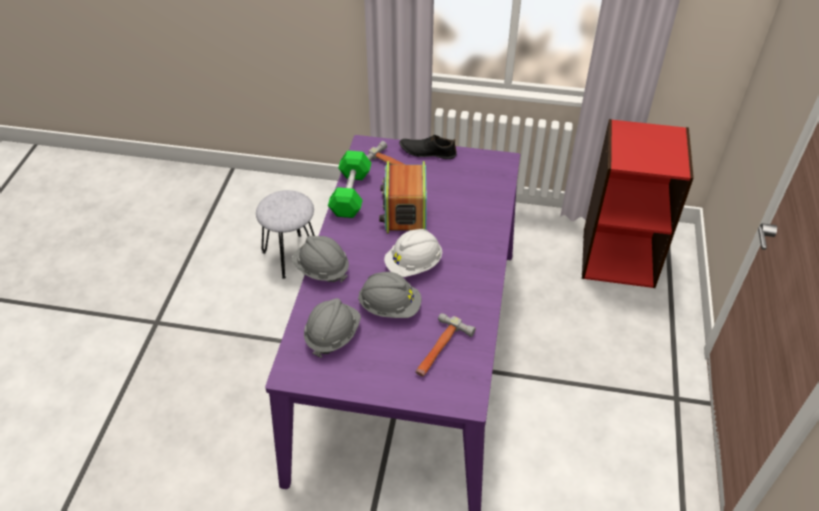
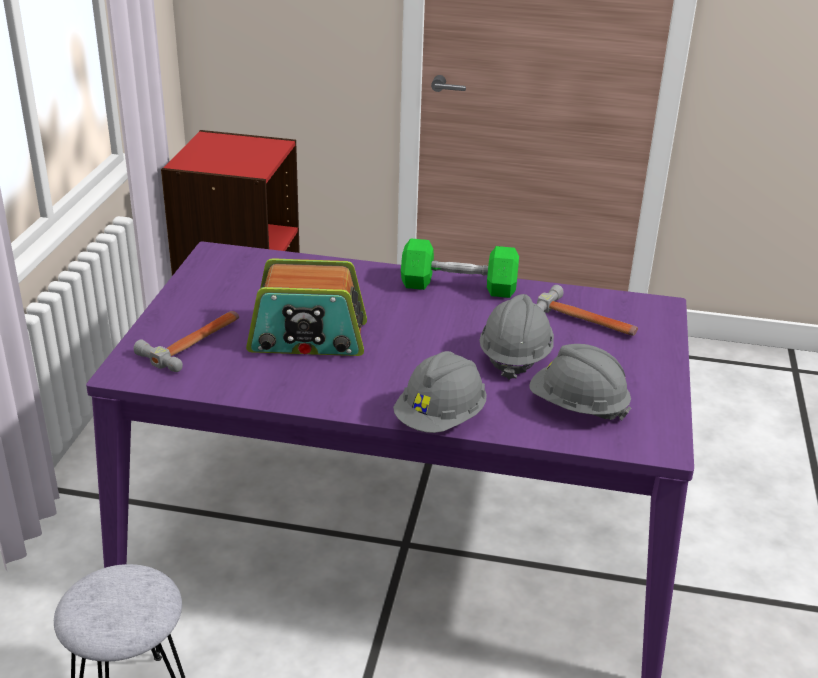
camera: 90 degrees left, 15 degrees down
green dumbbell [328,150,371,218] -> green dumbbell moved to [401,238,519,298]
white hard hat [384,229,442,277] -> none
black shoe [399,135,457,159] -> none

